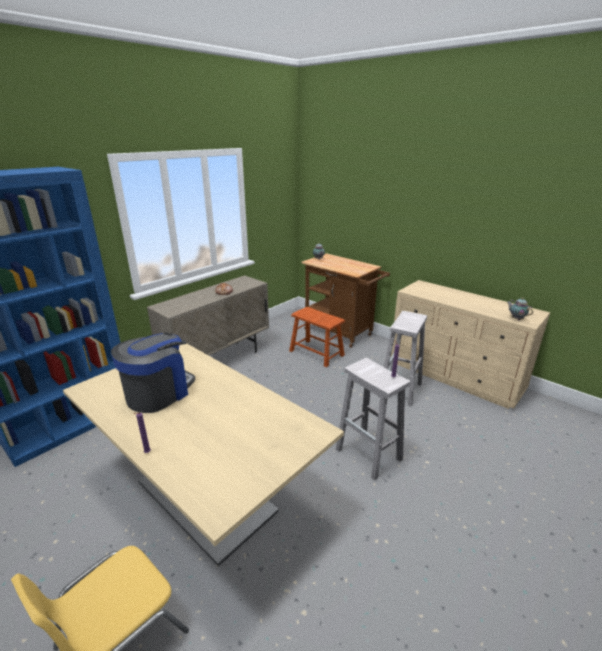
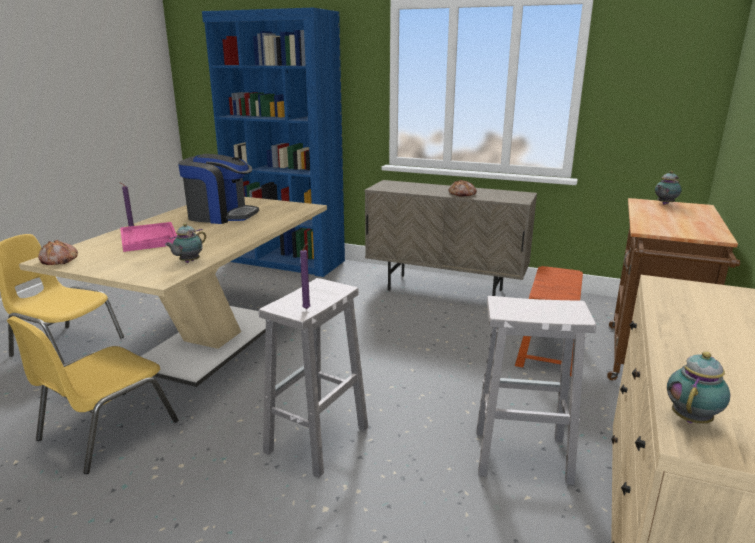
camera: 70 degrees right, 5 degrees down
none -> yellow chair [7,316,178,474]
none -> bread [38,240,78,265]
none -> pink tray [120,222,177,252]
none -> teapot [165,223,206,263]

